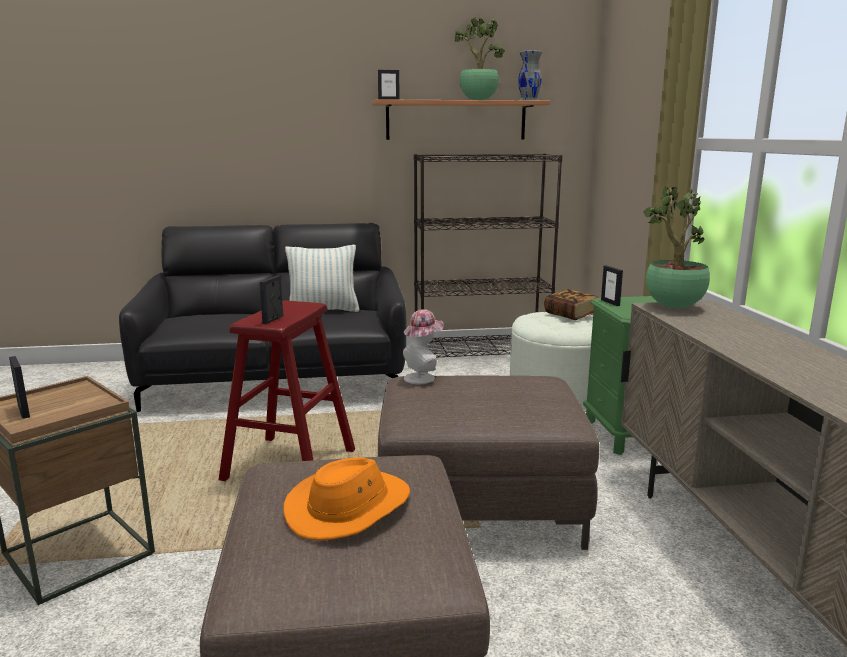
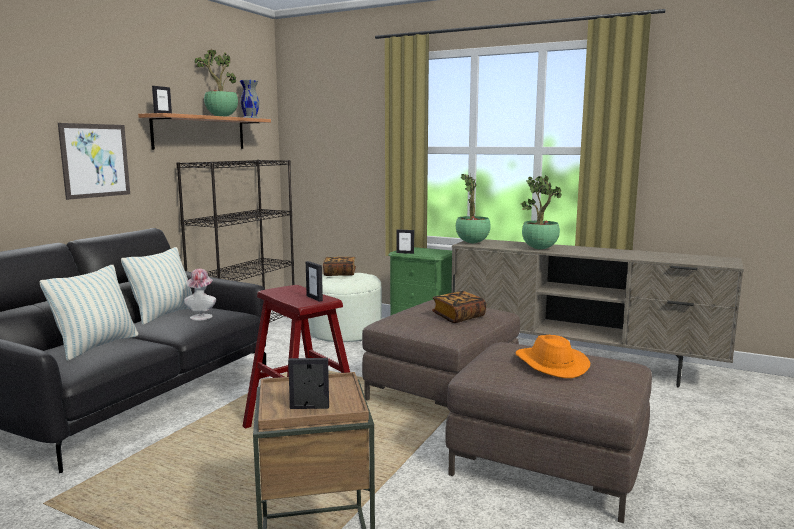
camera: 55 degrees left, 5 degrees down
hat [403,309,444,384] -> hat moved to [184,269,216,321]
none -> pillow [40,265,138,361]
none -> picture [58,123,130,200]
none -> book [432,291,486,323]
none -> potted plant [521,175,562,249]

